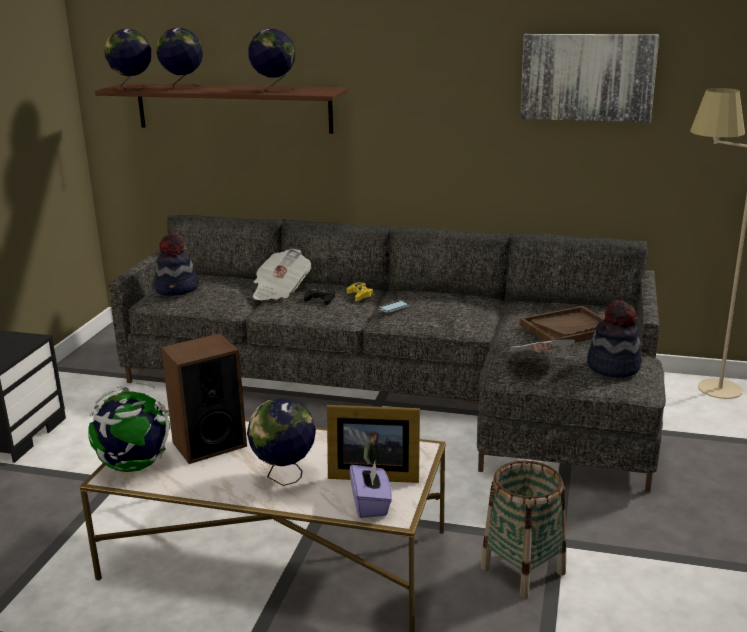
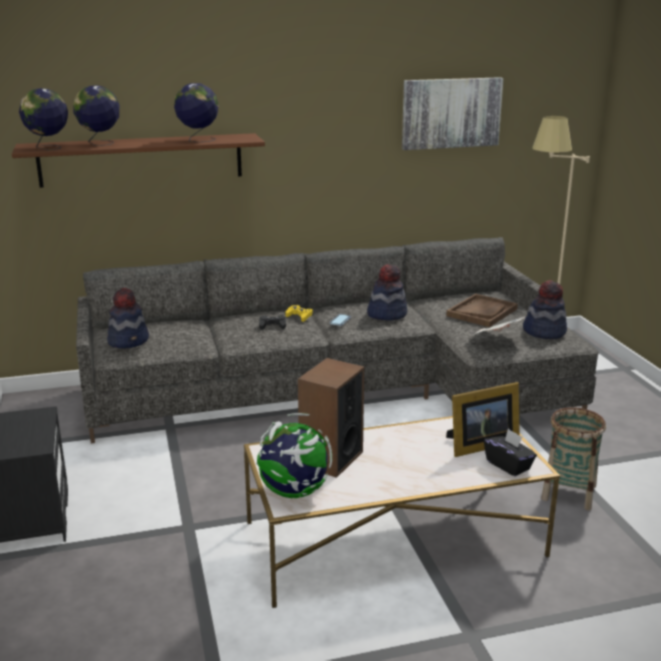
camera: 30 degrees left, 0 degrees up
globe [247,398,316,486] -> none
newspaper [253,249,311,300] -> none
purple tissue box [350,459,392,518] -> black tissue box [484,429,537,476]
none -> hat [367,264,407,321]

